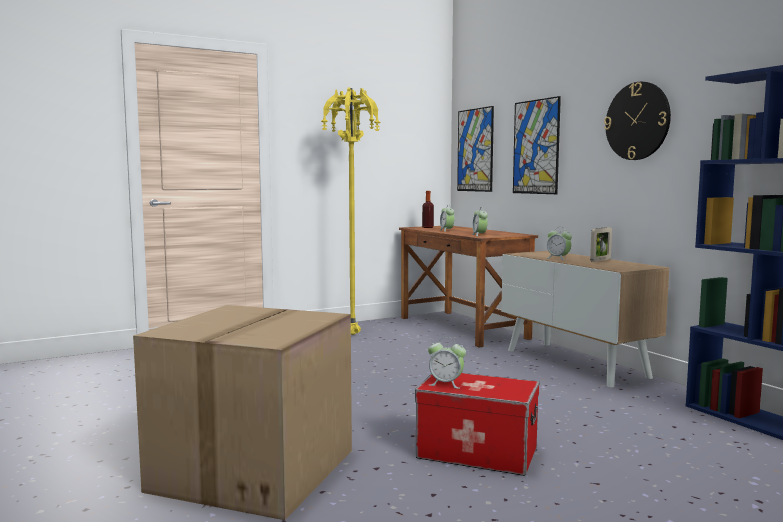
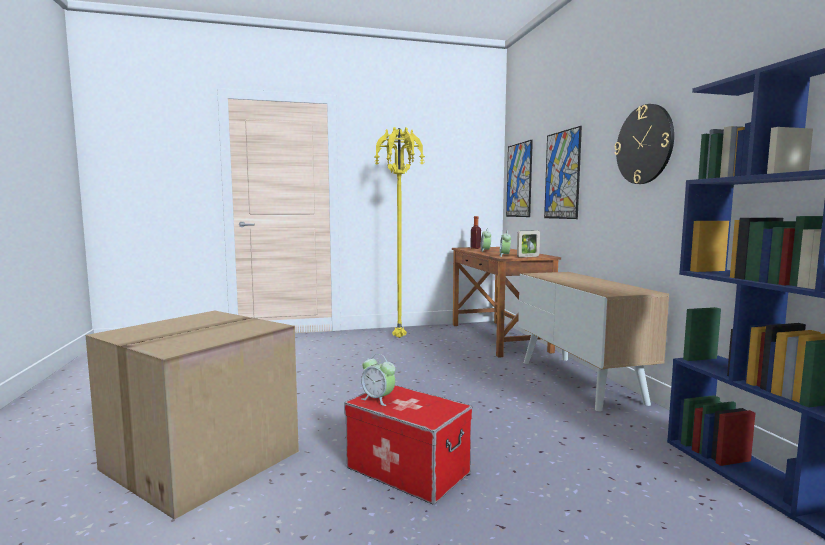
camera: 15 degrees right, 0 degrees up
alarm clock [547,227,572,260] -> none
picture frame [590,227,612,262] -> picture frame moved to [517,231,540,257]

